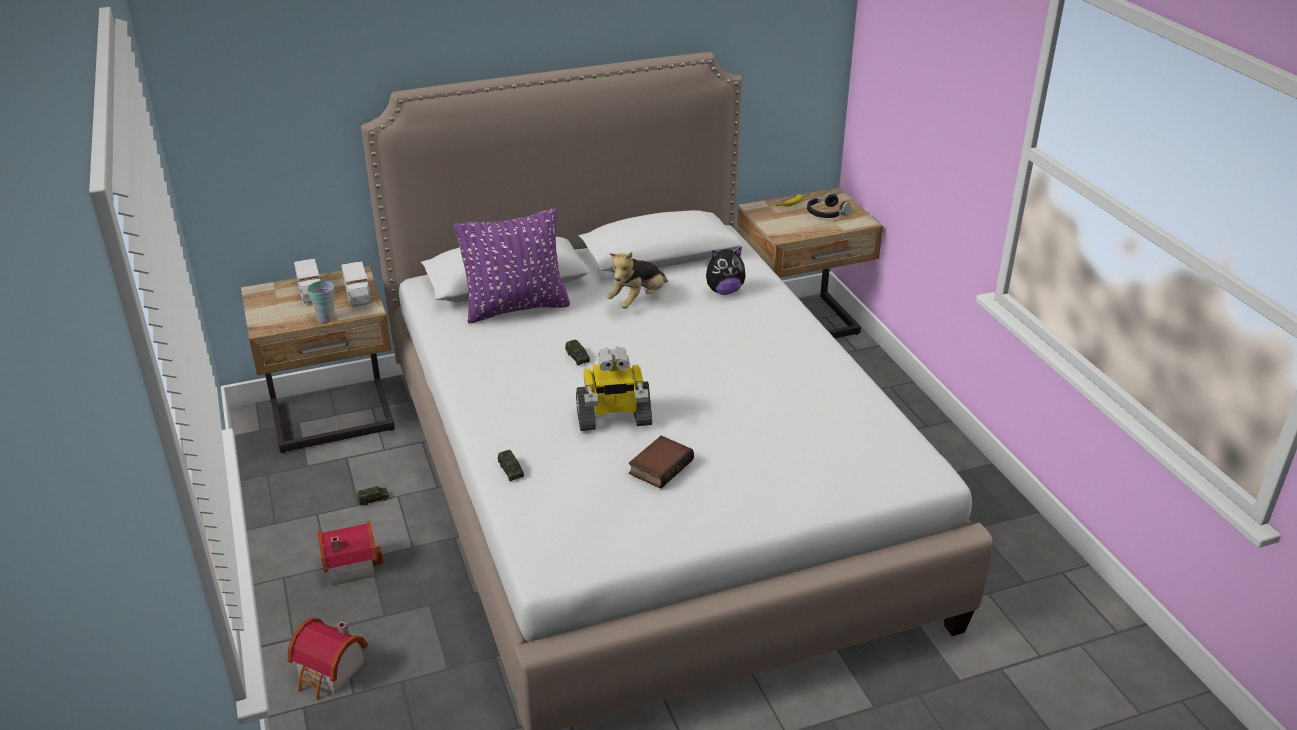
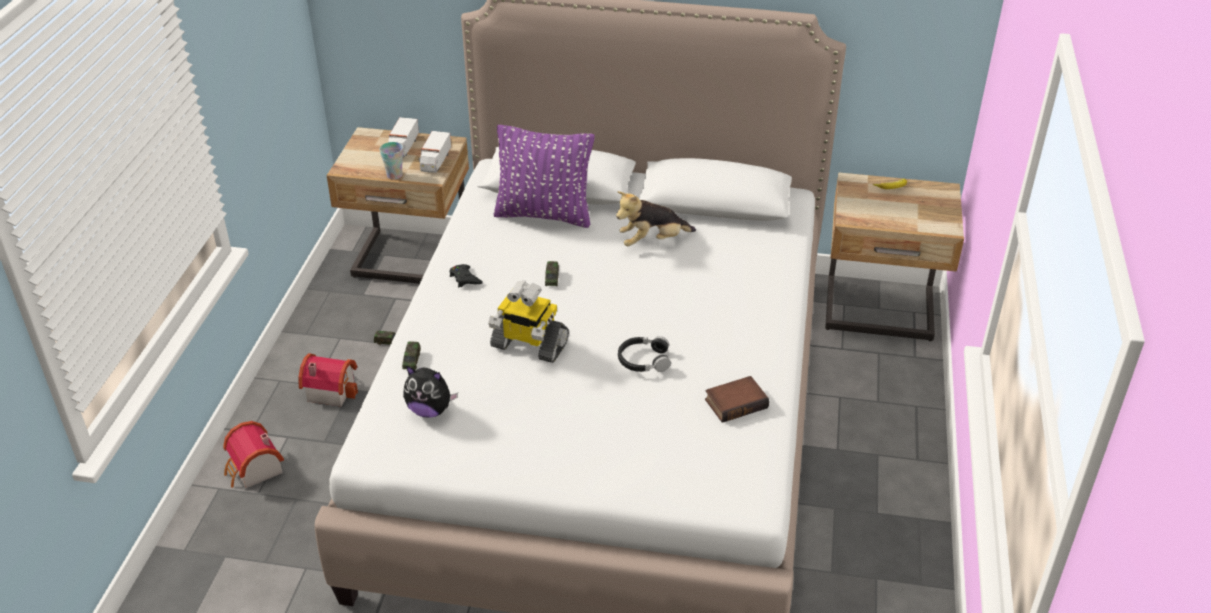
camera: 30 degrees right, 5 degrees up
book [629,435,694,489] -> book moved to [705,376,769,423]
plush toy [706,247,746,295] -> plush toy moved to [403,366,458,418]
black headphones [807,193,851,218] -> black headphones moved to [618,336,671,372]
none -> black game controller [450,264,483,287]

